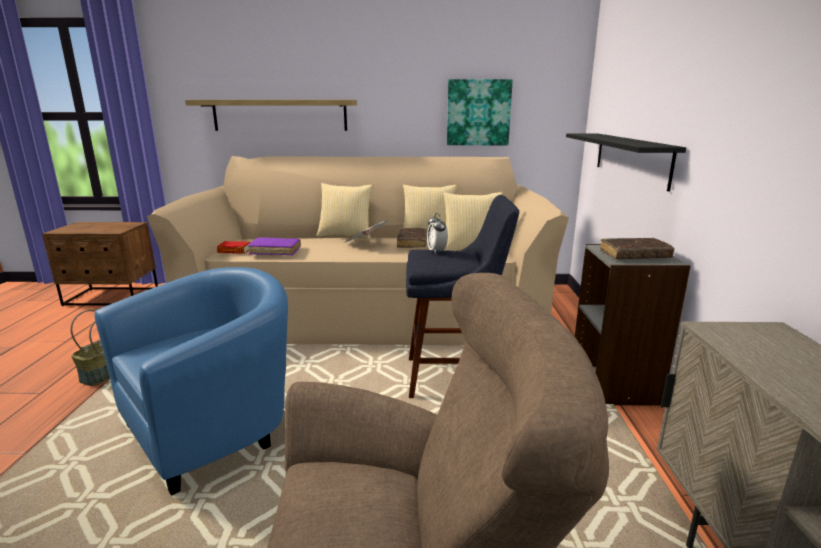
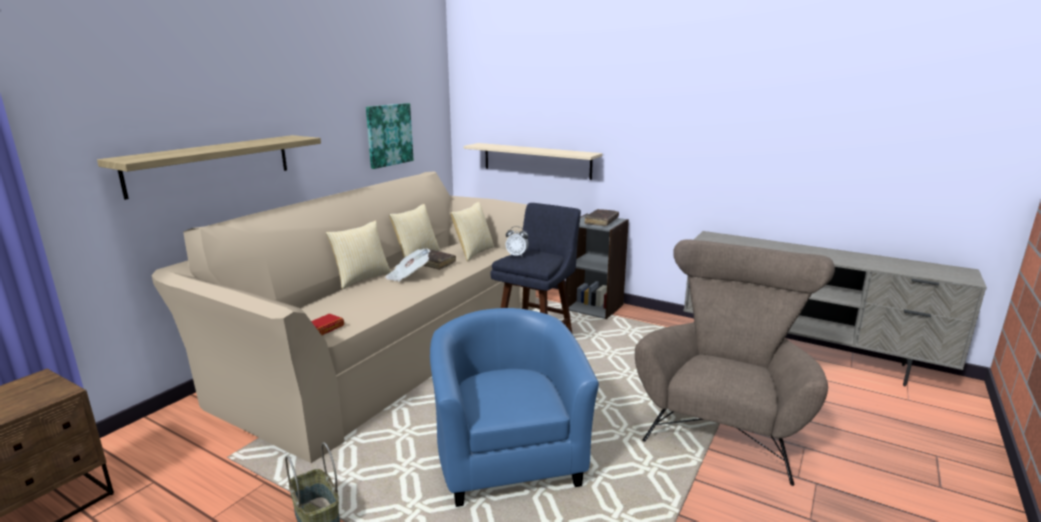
camera: 60 degrees left, 0 degrees up
purple book [248,237,301,255] -> none
black shelf [566,133,686,192] -> beige shelf [464,143,602,180]

